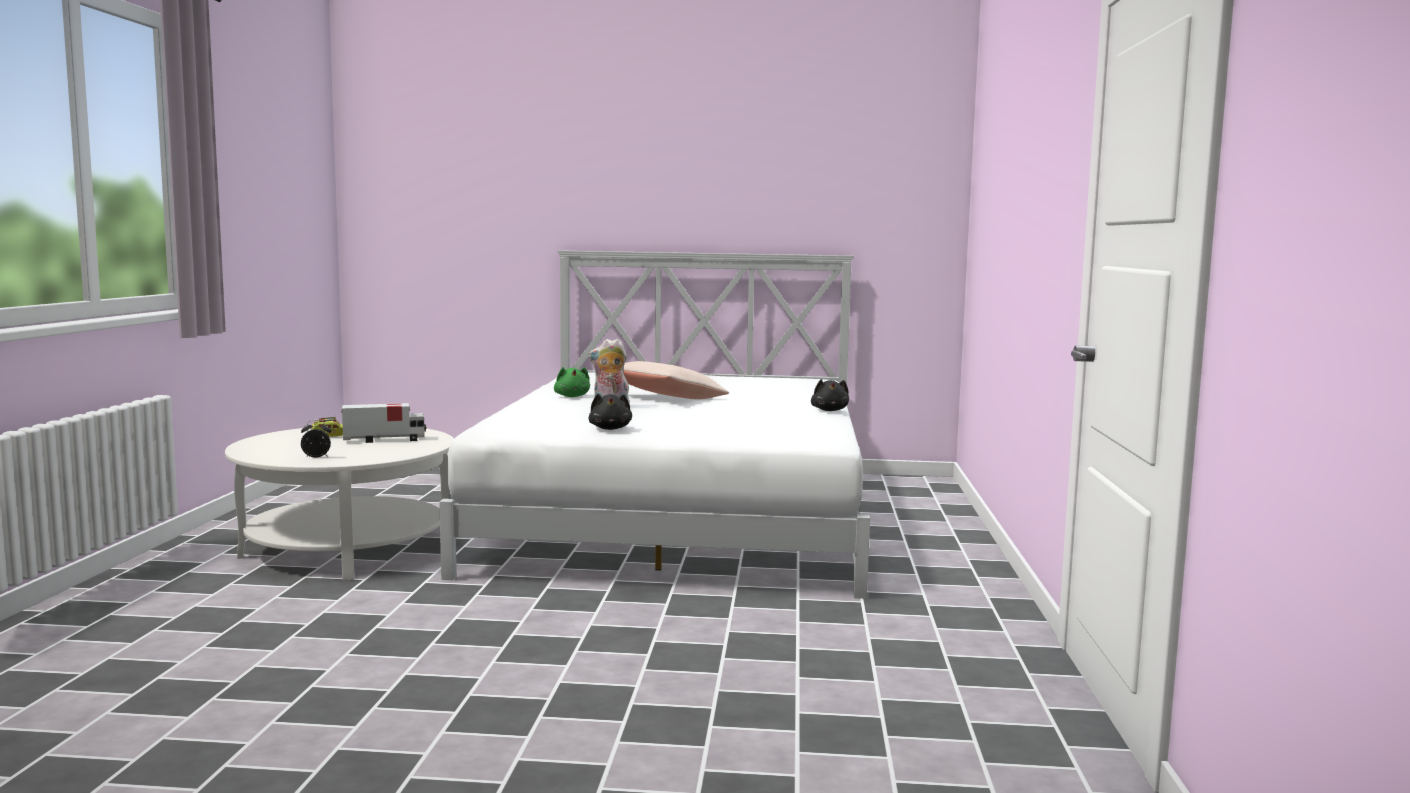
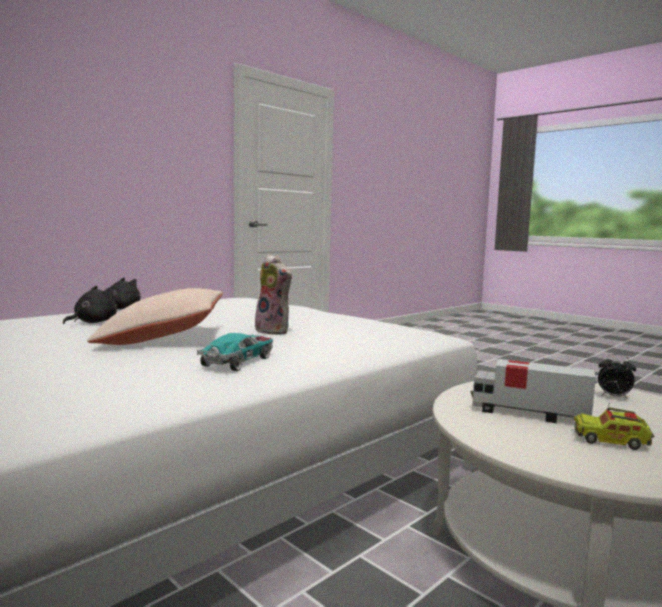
camera: 140 degrees left, 0 degrees up
green plush toy [554,367,590,397] -> toy car [197,333,273,371]
black plush toy [588,394,632,430] -> black plush toy moved to [63,286,117,324]

